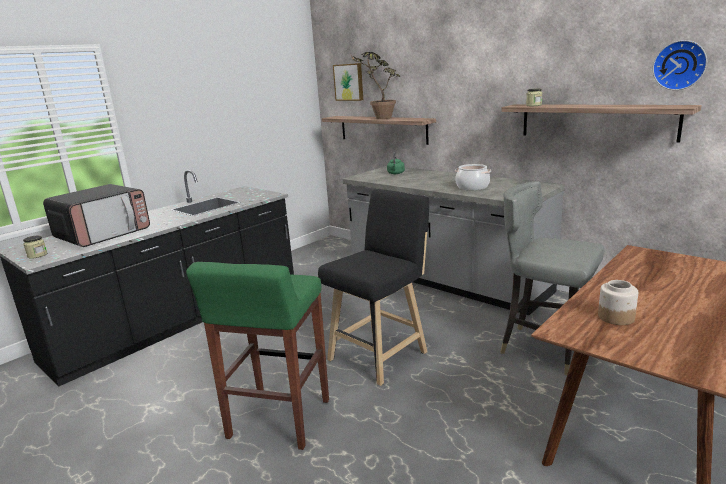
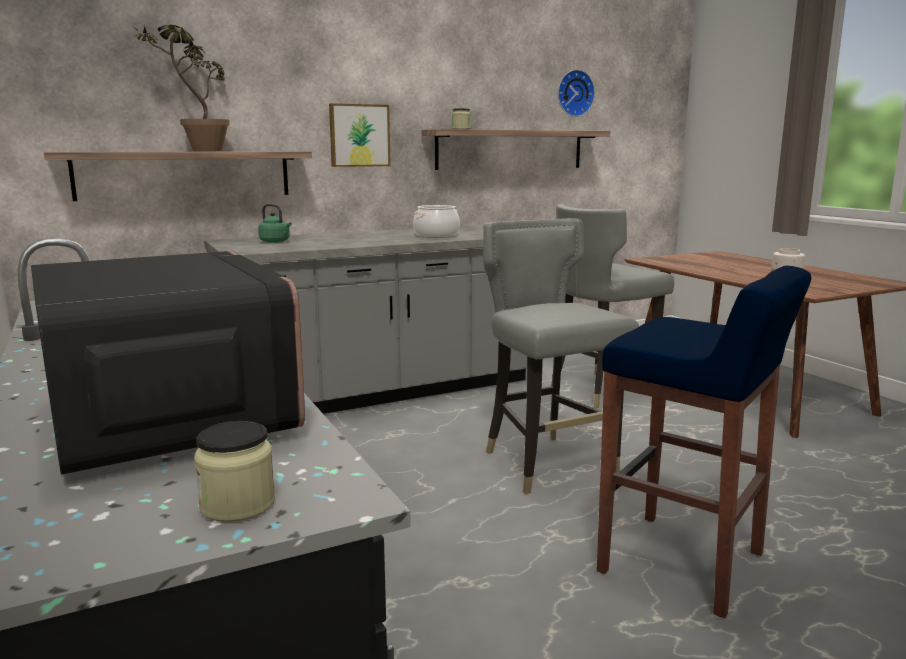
camera: 70 degrees left, 5 degrees down
green stool [186,262,329,450] -> blue stool [597,266,811,618]
black stool [318,189,429,386] -> grey chair [483,218,639,494]
picture [333,63,363,101] -> picture moved to [329,103,391,167]

